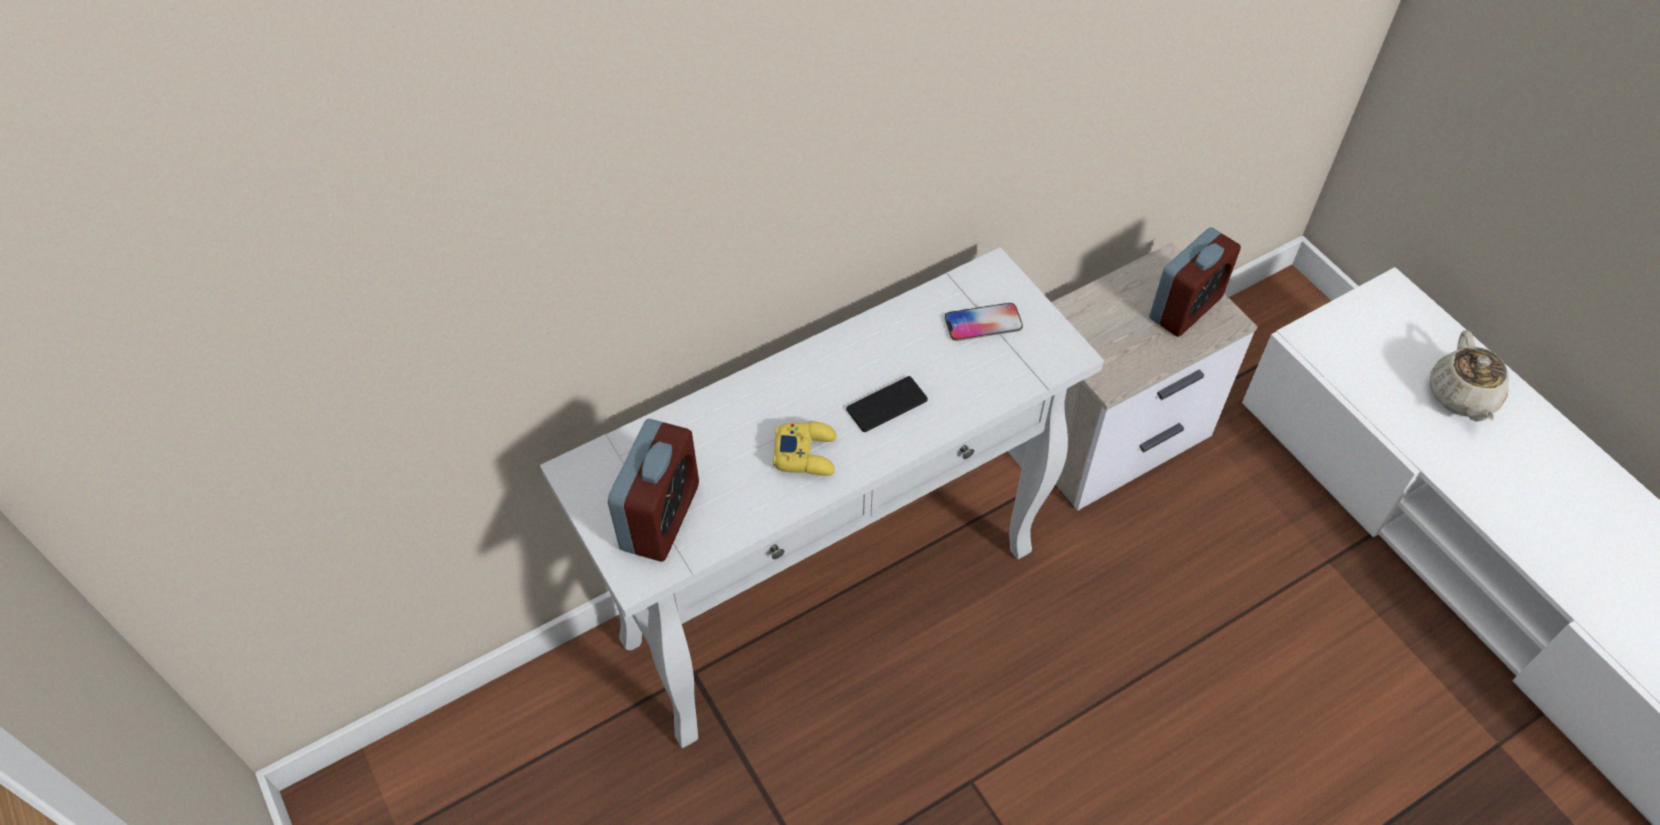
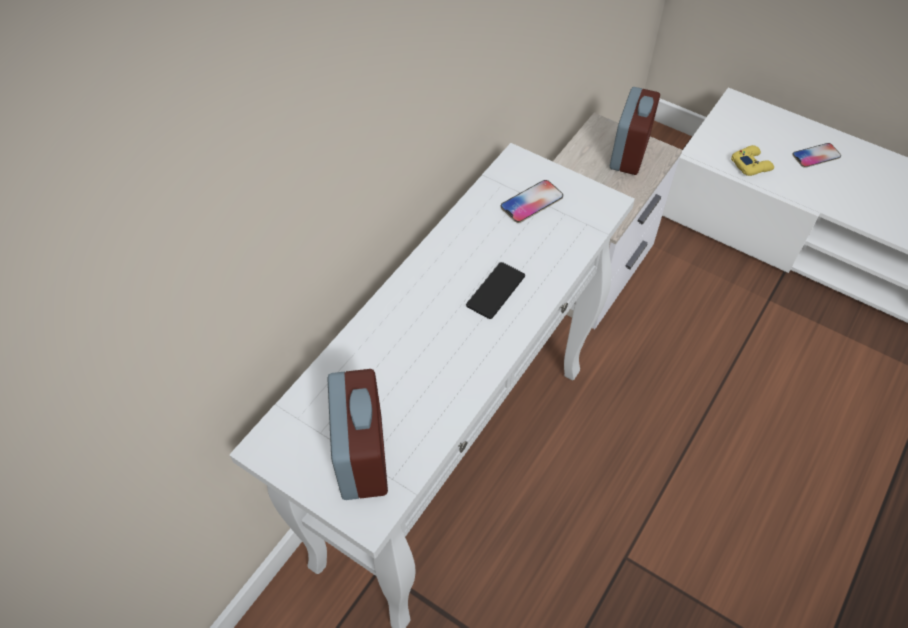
camera: 25 degrees left, 0 degrees up
yellow game controller [773,421,836,476] -> yellow game controller moved to [731,145,774,176]
beige teapot [1430,330,1509,422] -> phone [792,143,841,168]

